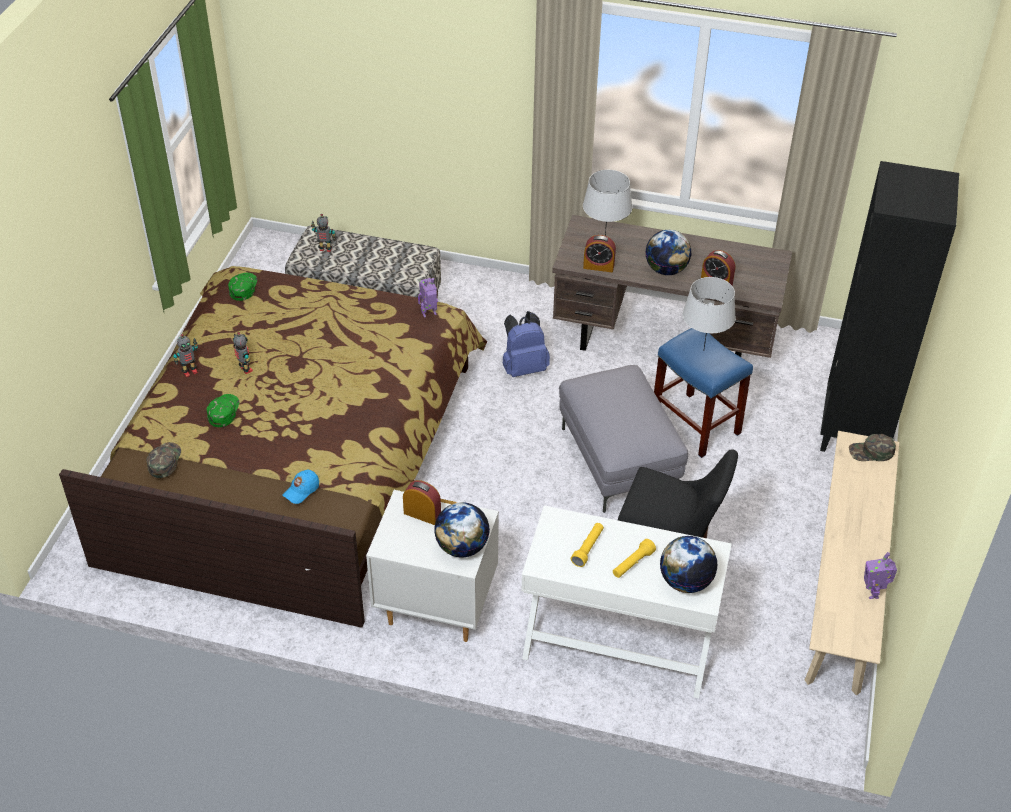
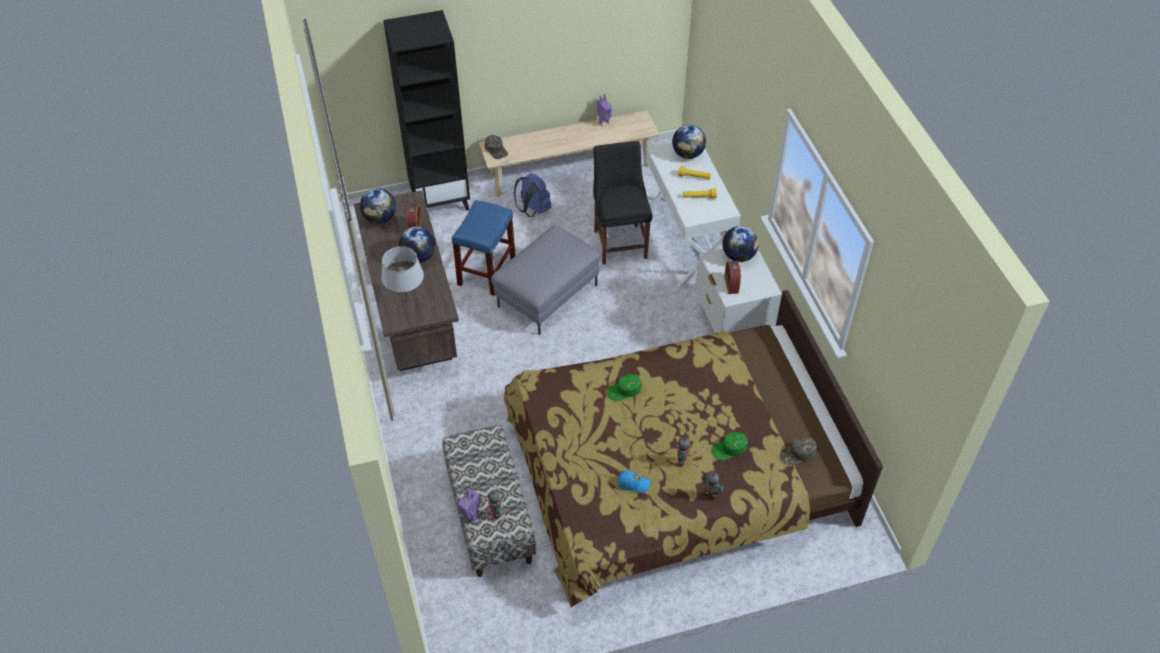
camera: 120 degrees left, 5 degrees up
green cap [228,273,257,301] -> green cap moved to [607,374,642,401]
blue cap [282,469,319,504] -> blue cap moved to [618,471,650,493]
toy robot [418,278,438,318] -> toy robot moved to [458,488,480,523]
blue backpack [503,311,550,377] -> blue backpack moved to [514,173,551,217]
alarm clock [583,235,616,272] -> none
grey table lamp [682,277,736,351] -> none
none -> globe [360,188,396,224]

